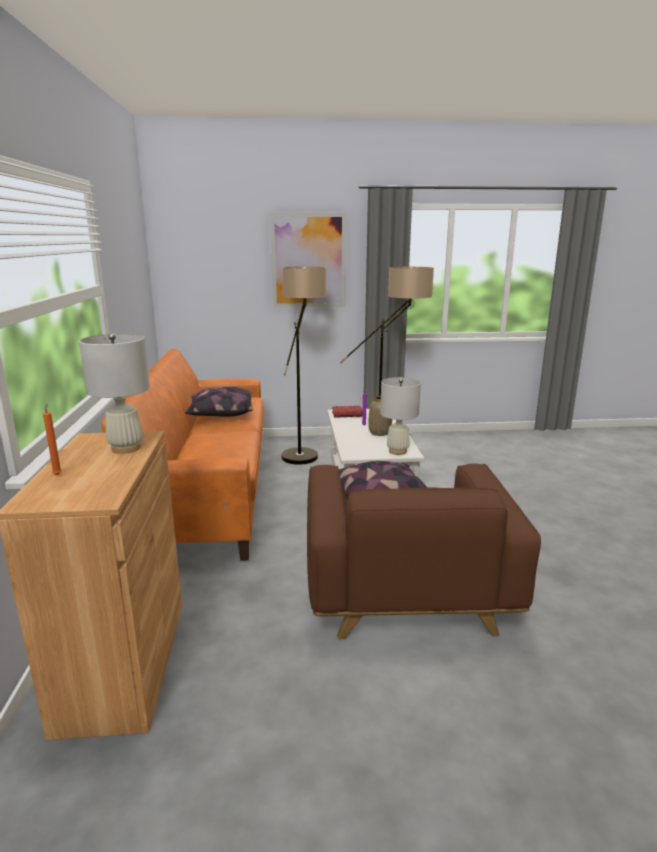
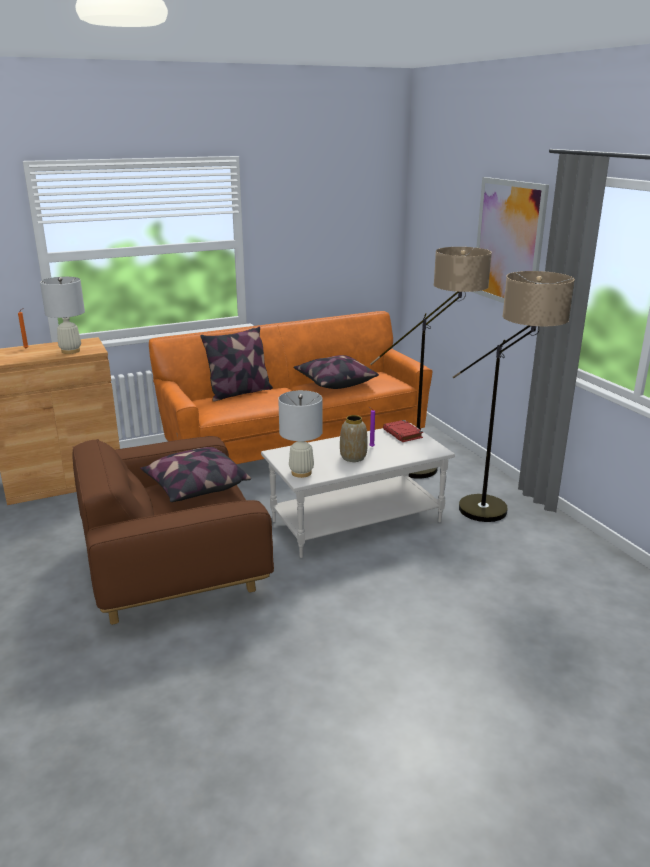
camera: 70 degrees right, 5 degrees up
none -> pillow [200,326,273,402]

